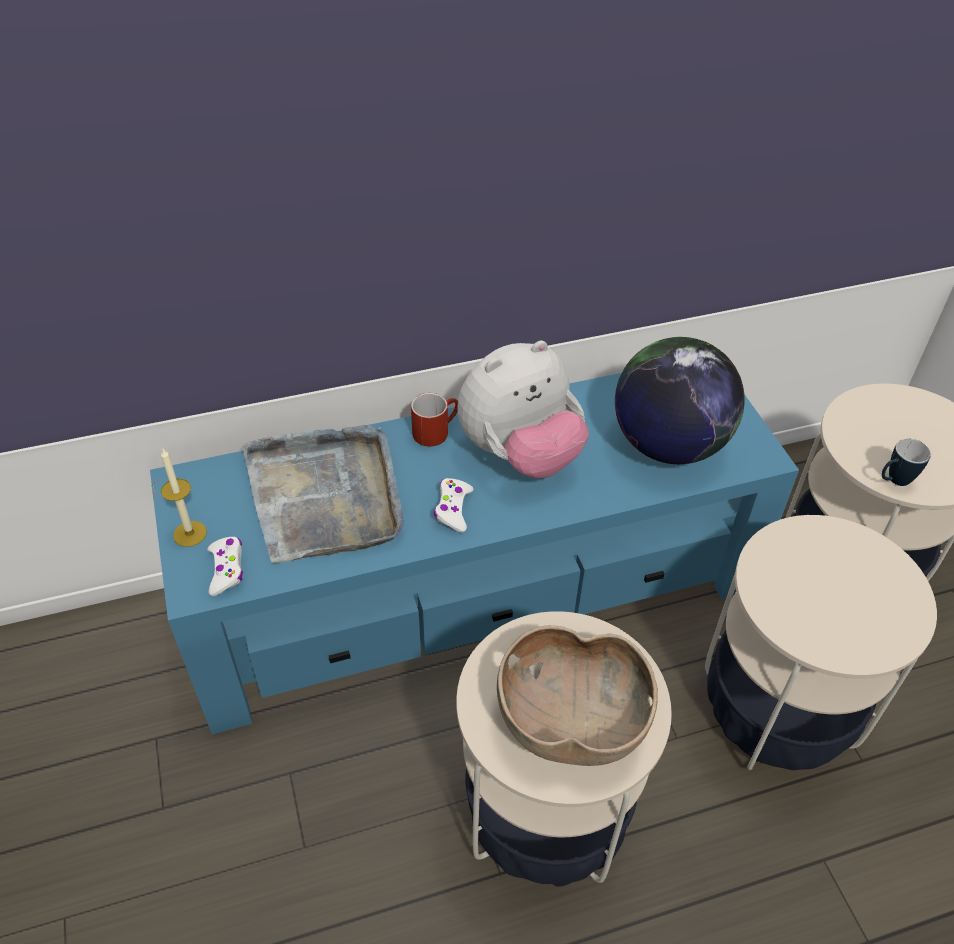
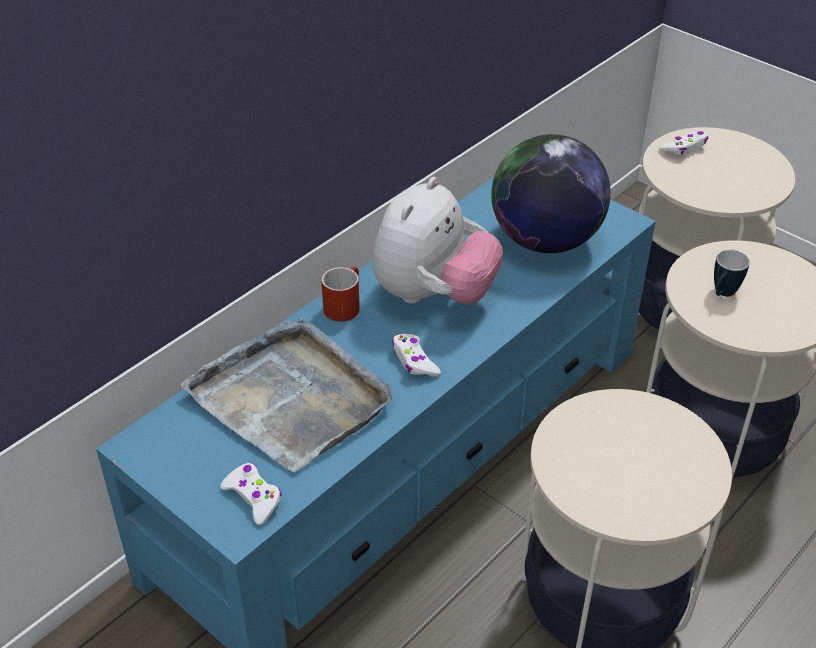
camera: 30 degrees left, 5 degrees down
candle [161,449,207,547] -> none
brown bowl [497,625,658,766] -> none
mug [882,438,931,486] -> mug moved to [714,250,750,297]
none -> white game controller [659,131,708,155]

